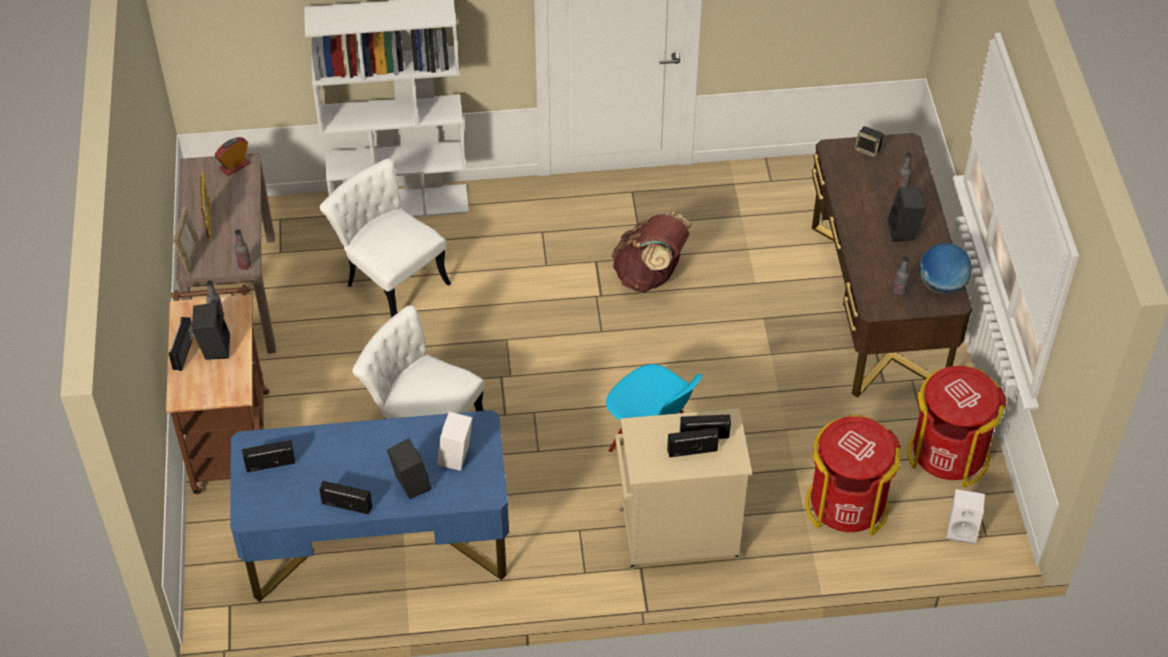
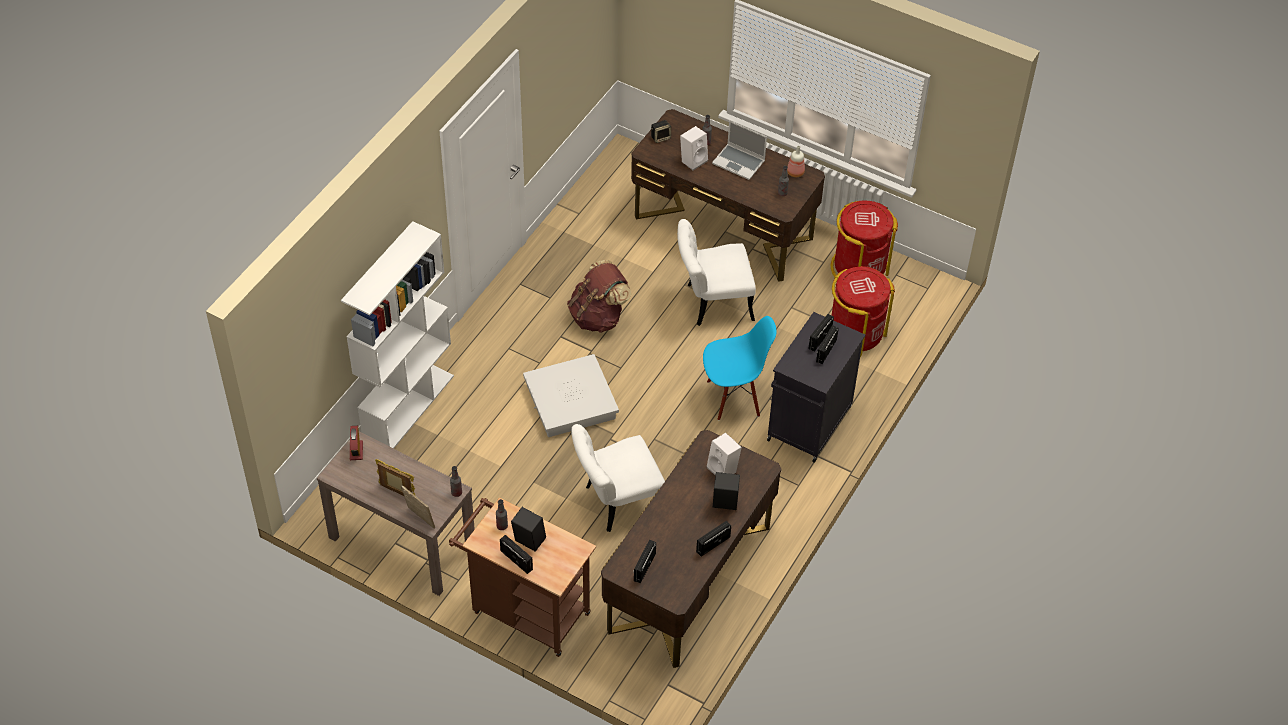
camera: 55 degrees left, 0 degrees up
blue desk [230,410,509,602] -> brown desk [601,430,782,668]
white chair [320,158,451,318] -> white chair moved to [677,219,756,326]
beige cabinet [615,408,752,570] -> black cabinet [767,312,865,463]
black speaker [888,187,926,242] -> laptop [712,121,767,180]
globe [919,243,972,295] -> bottle [787,146,805,177]
white speaker [946,489,985,544] -> white speaker moved to [680,126,708,170]
none -> white storage box [523,354,619,437]

